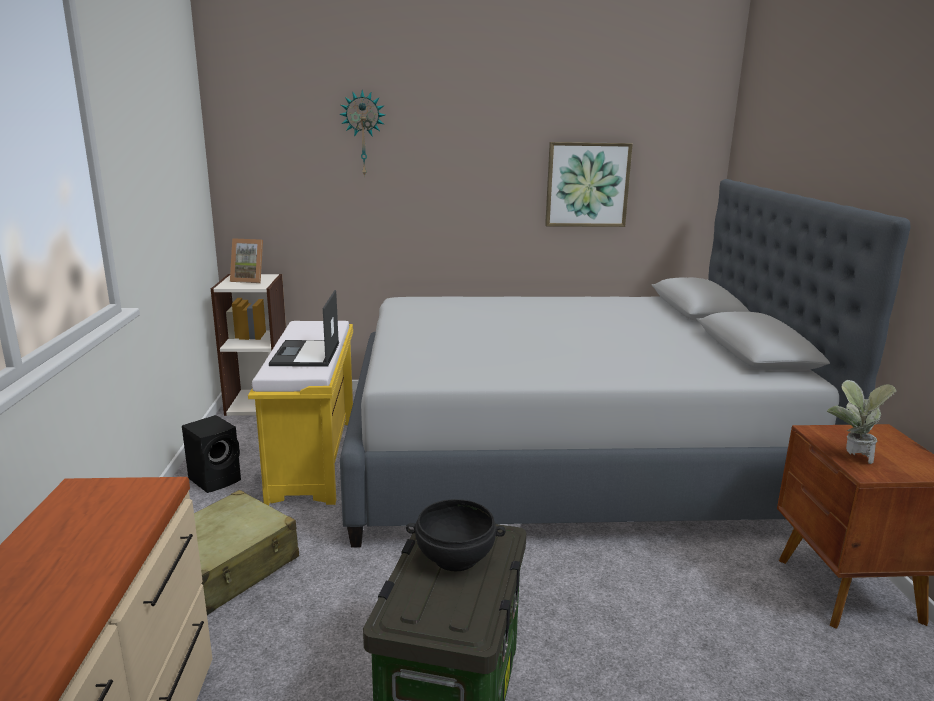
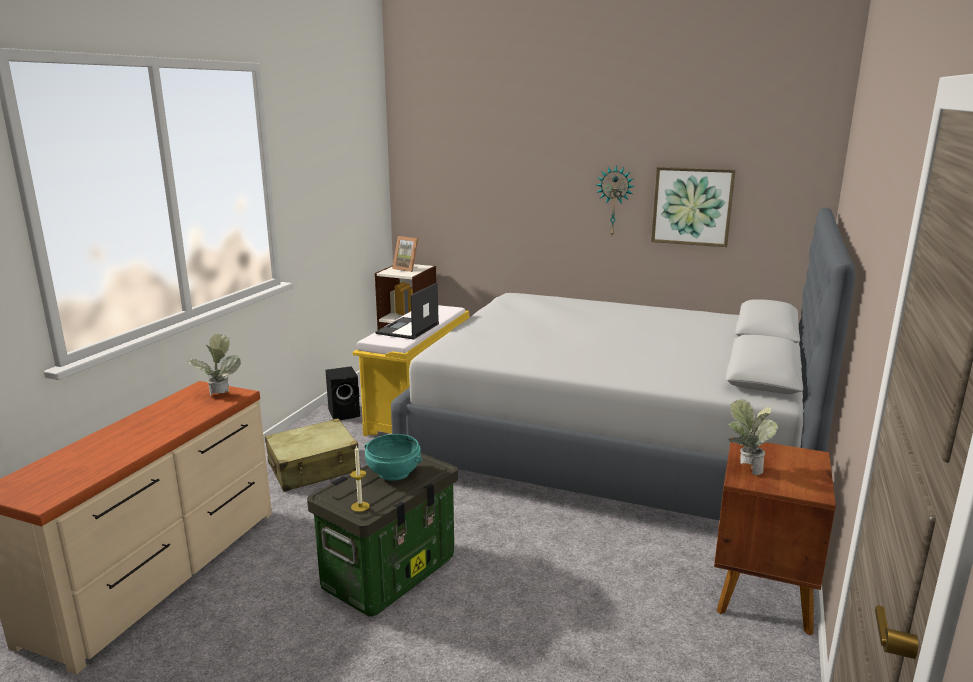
camera: 25 degrees right, 0 degrees up
wall clock [339,90,385,177] -> wall clock moved to [596,165,635,235]
black bowl [406,499,506,571] -> turquoise bowl [364,434,422,481]
none -> potted plant [188,334,241,396]
none -> candle [350,445,369,512]

